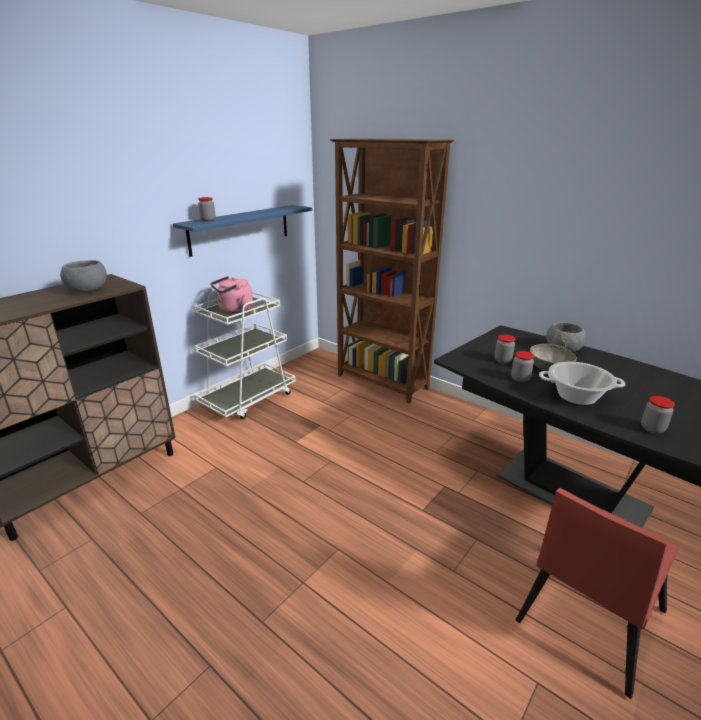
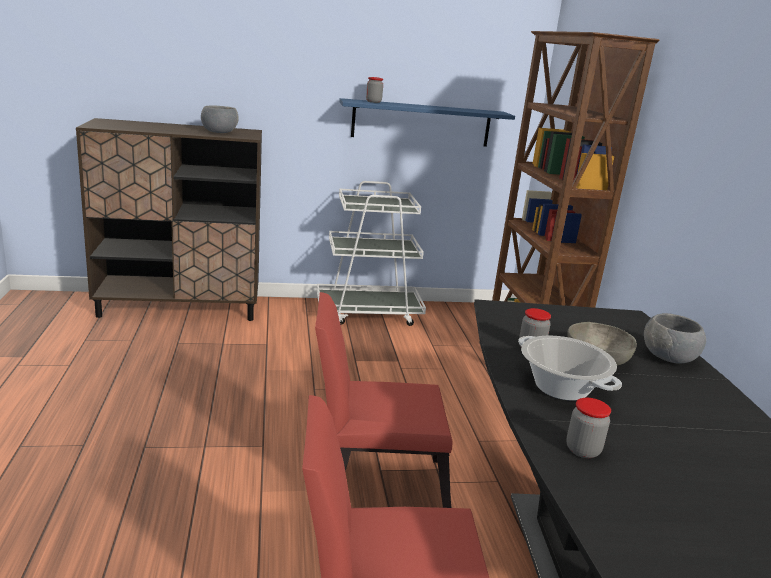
camera: 40 degrees right, 5 degrees down
pink kettle [211,276,253,313] -> none
jar [494,334,515,364] -> none
none -> red chair [315,292,453,508]

